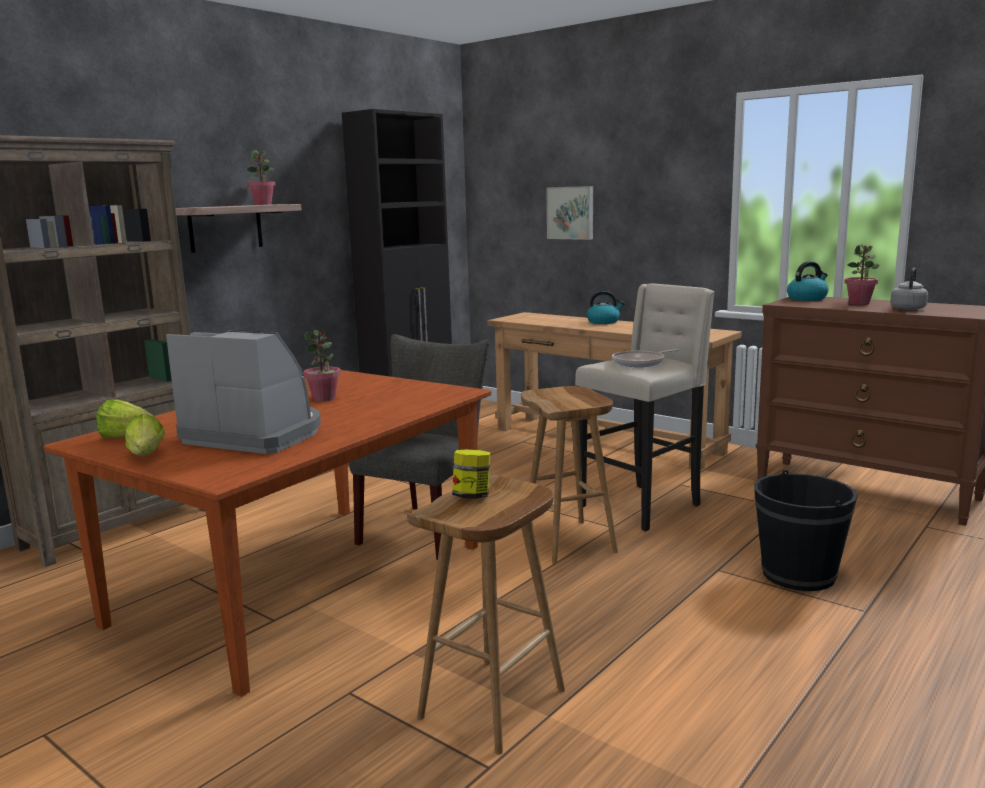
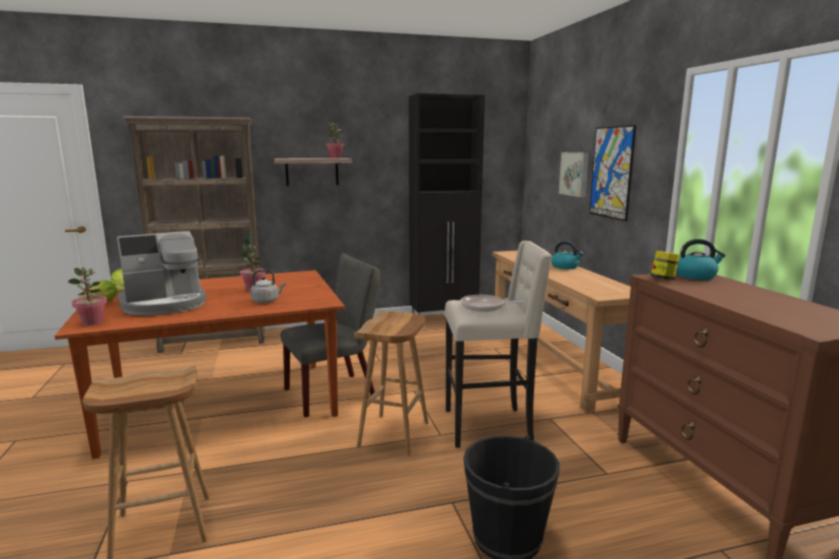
camera: 35 degrees right, 0 degrees up
coffee machine [166,330,321,454] -> coffee machine turned 90 degrees clockwise [117,231,206,315]
jar [452,449,491,499] -> jar moved to [651,251,680,280]
potted plant [844,244,880,305] -> potted plant moved to [68,267,107,325]
grey kettle [890,268,928,310] -> grey kettle moved to [250,269,286,303]
none -> picture [589,125,636,221]

